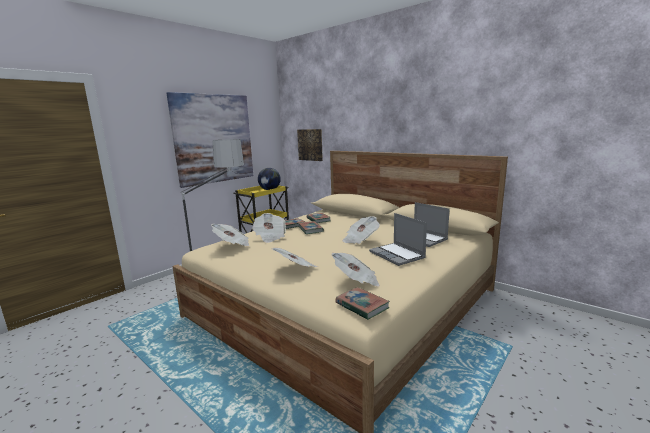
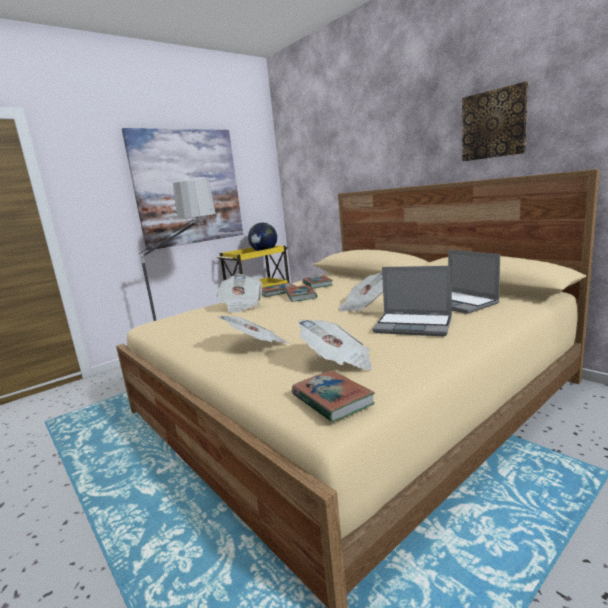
camera: 10 degrees right, 0 degrees up
newspaper [211,224,249,246] -> none
picture [297,129,323,161] -> picture moved to [462,81,528,161]
laptop [369,213,427,266] -> laptop turned 45 degrees counterclockwise [373,266,452,336]

